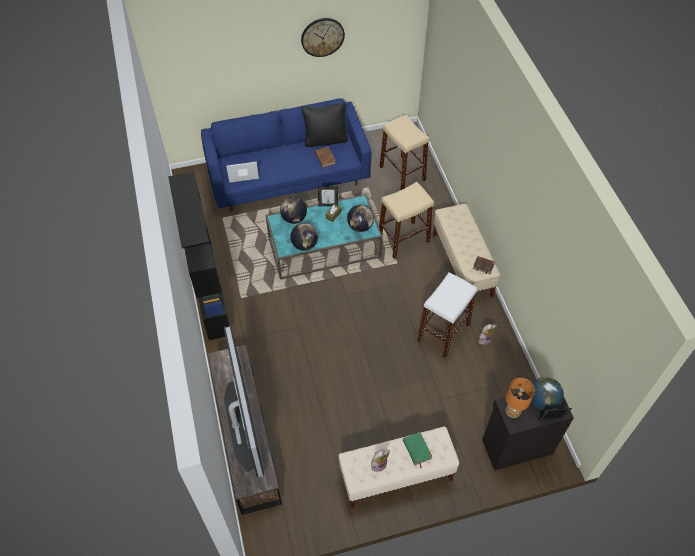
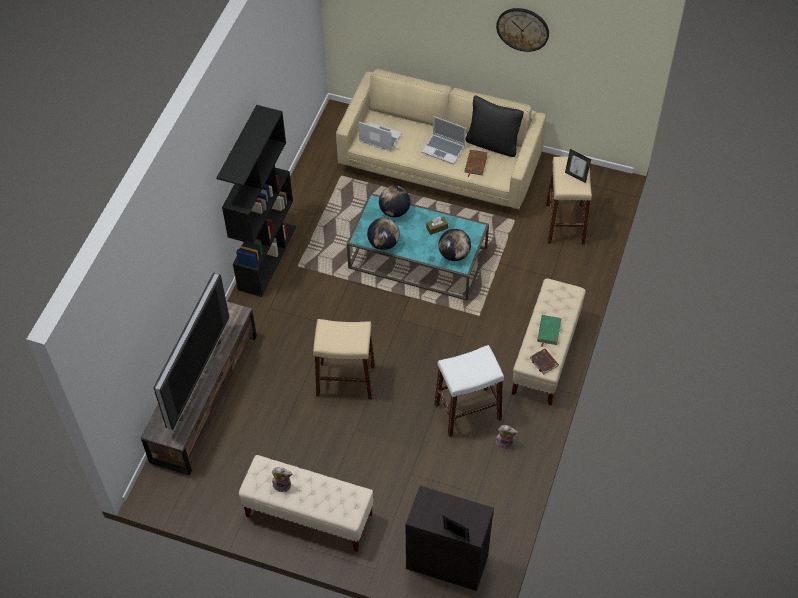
camera: 35 degrees right, 0 degrees up
blue sofa [201,98,371,211] -> beige sofa [336,69,546,212]
picture frame [318,186,338,206] -> picture frame moved to [565,149,591,183]
beige stool [378,182,434,259] -> beige stool moved to [313,319,375,399]
green book [403,432,432,469] -> green book moved to [537,315,562,347]
orange table lamp [505,378,535,418] -> none
globe [531,377,564,411] -> none
none -> laptop [422,116,466,165]

